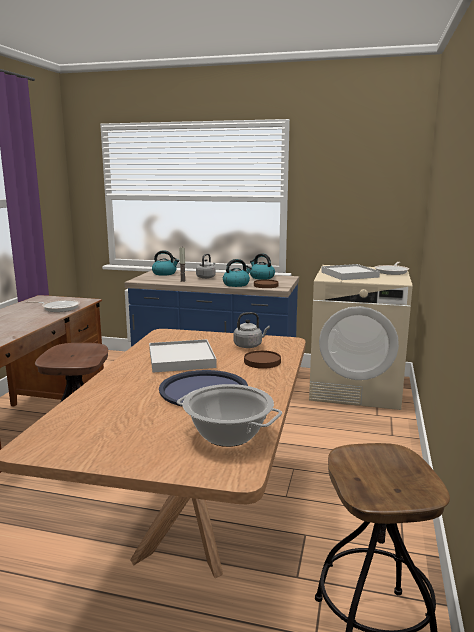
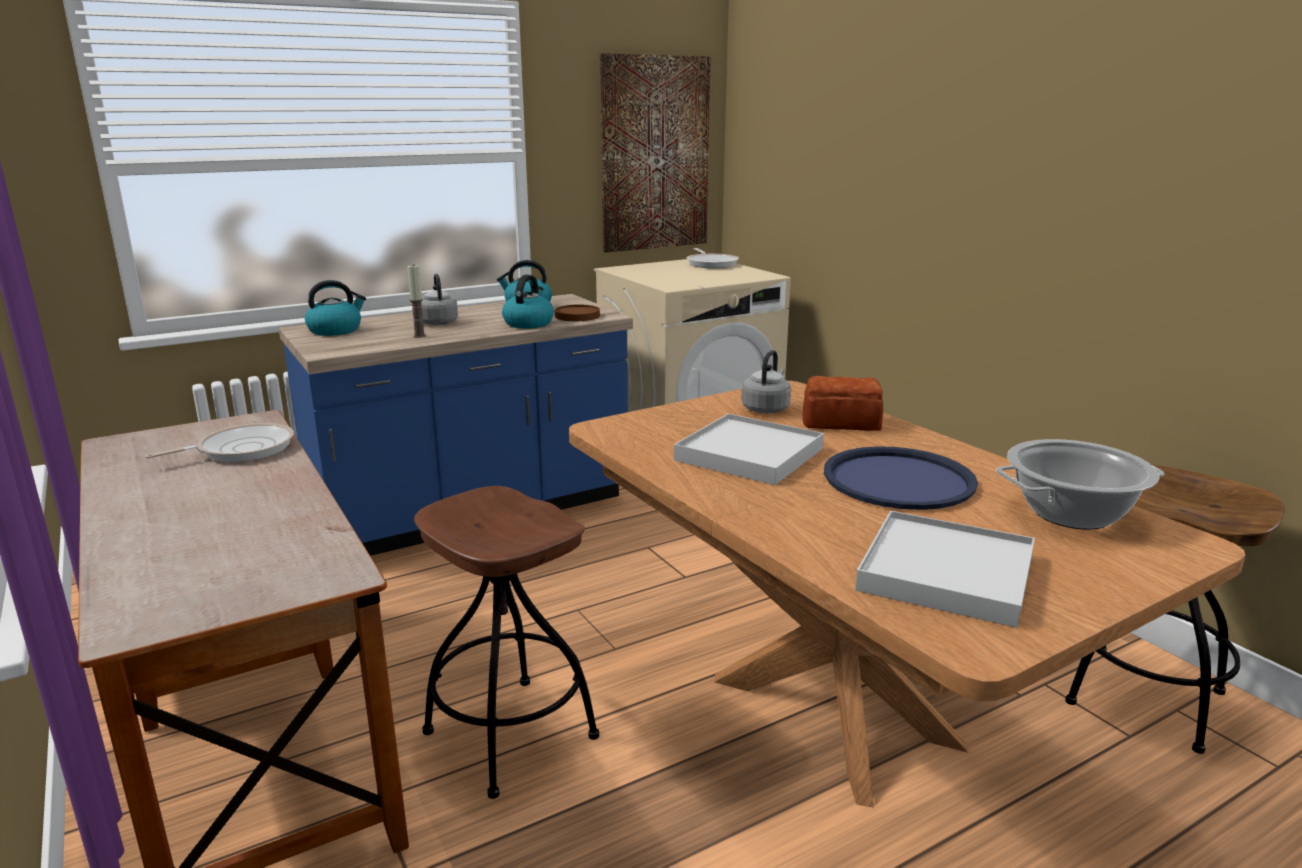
camera: 45 degrees left, 5 degrees up
brown plate [244,350,281,369] -> bread [802,376,883,431]
white tray [321,264,380,280] -> white tray moved to [855,511,1035,628]
none -> picture [600,53,711,252]

